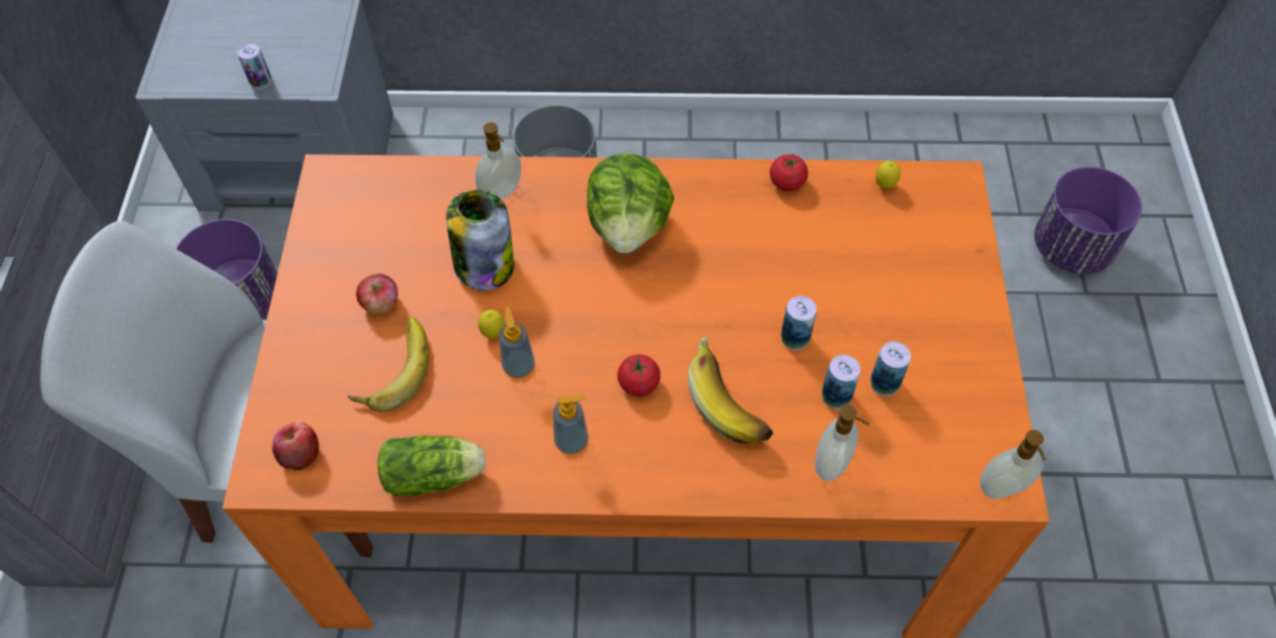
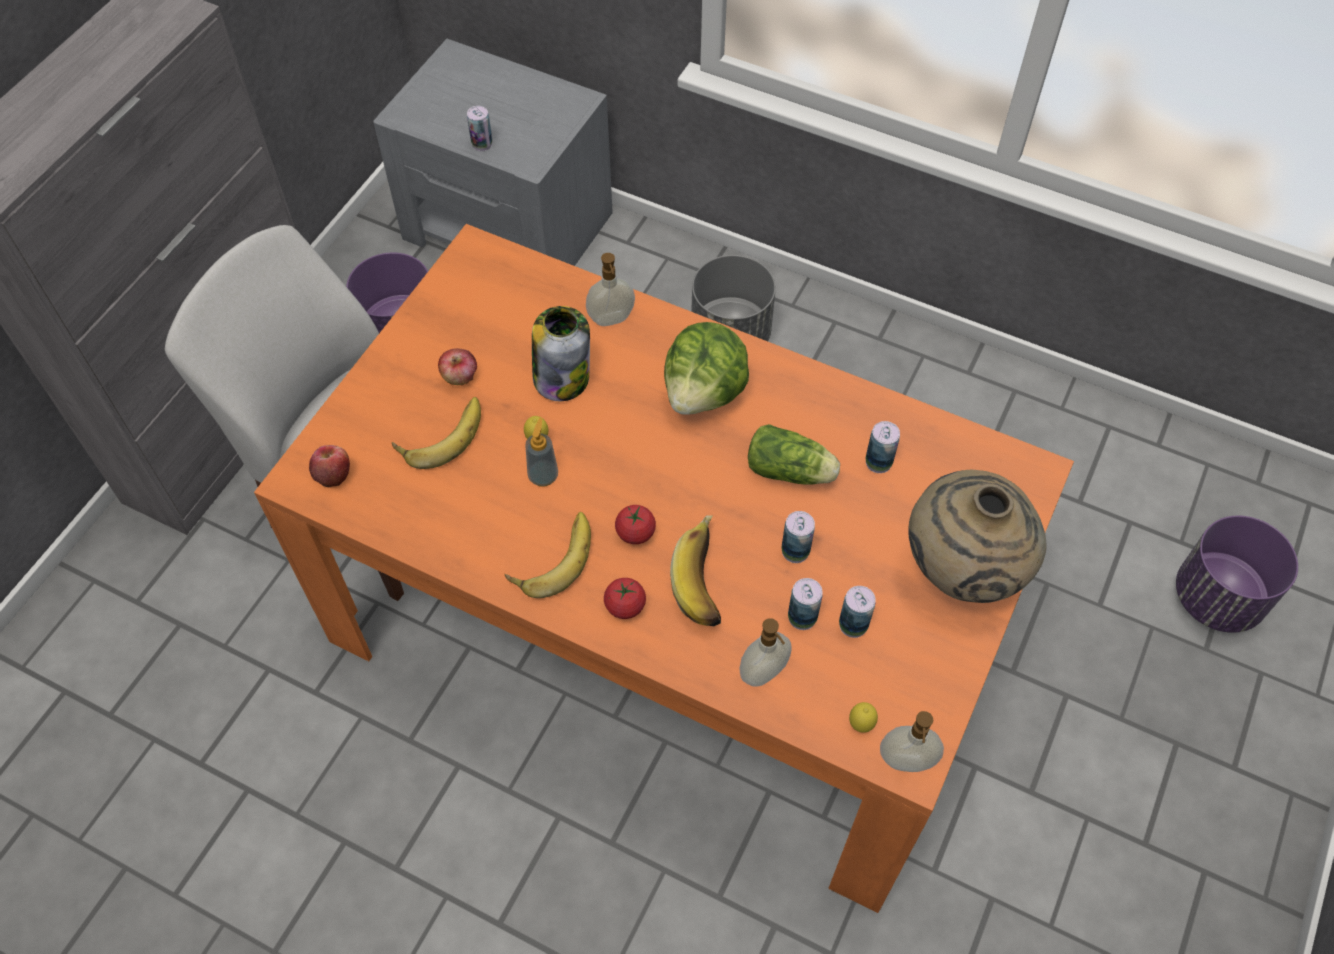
camera: 25 degrees right, 0 degrees up
lettuce [378,435,486,497] -> lettuce moved to [748,424,840,485]
soap dispenser [553,395,588,454] -> banana [505,512,591,598]
tomato [770,154,808,191] -> tomato moved to [604,578,646,619]
lemon [875,161,901,189] -> lemon moved to [849,702,878,733]
none -> can [866,421,900,473]
none -> beige vase [908,470,1047,603]

